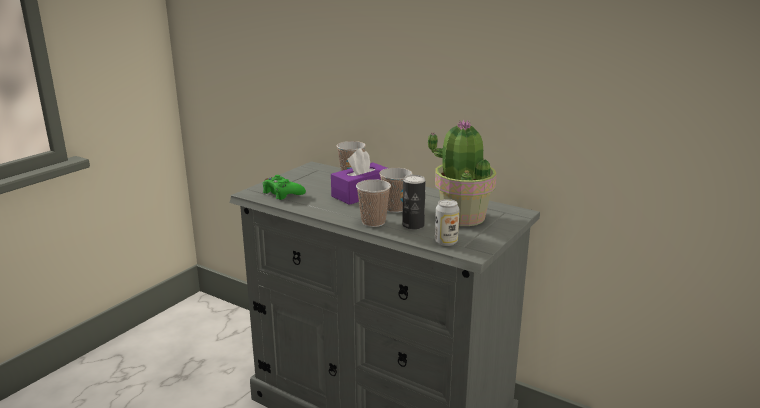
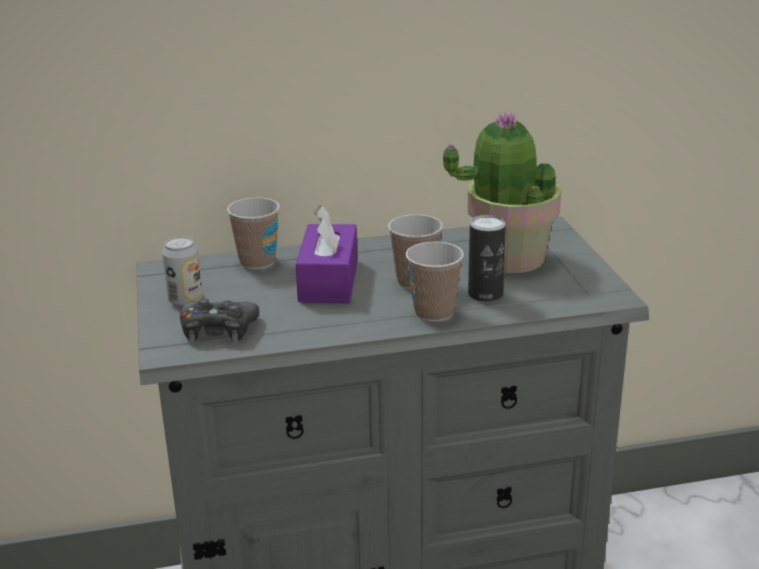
camera: 45 degrees left, 5 degrees up
green game controller [263,175,306,200] -> black game controller [180,299,260,342]
can [435,199,460,246] -> can moved to [162,237,203,307]

